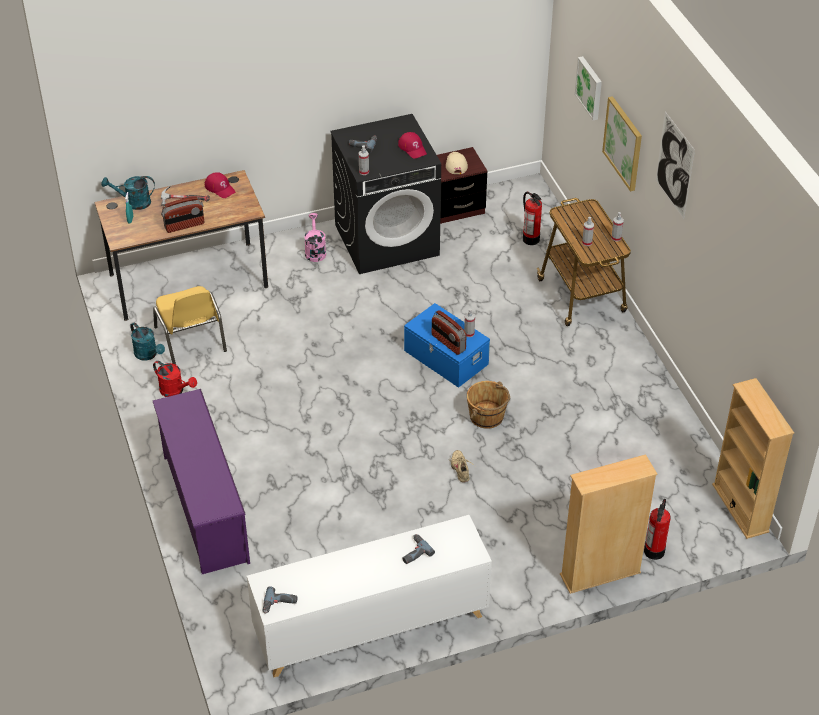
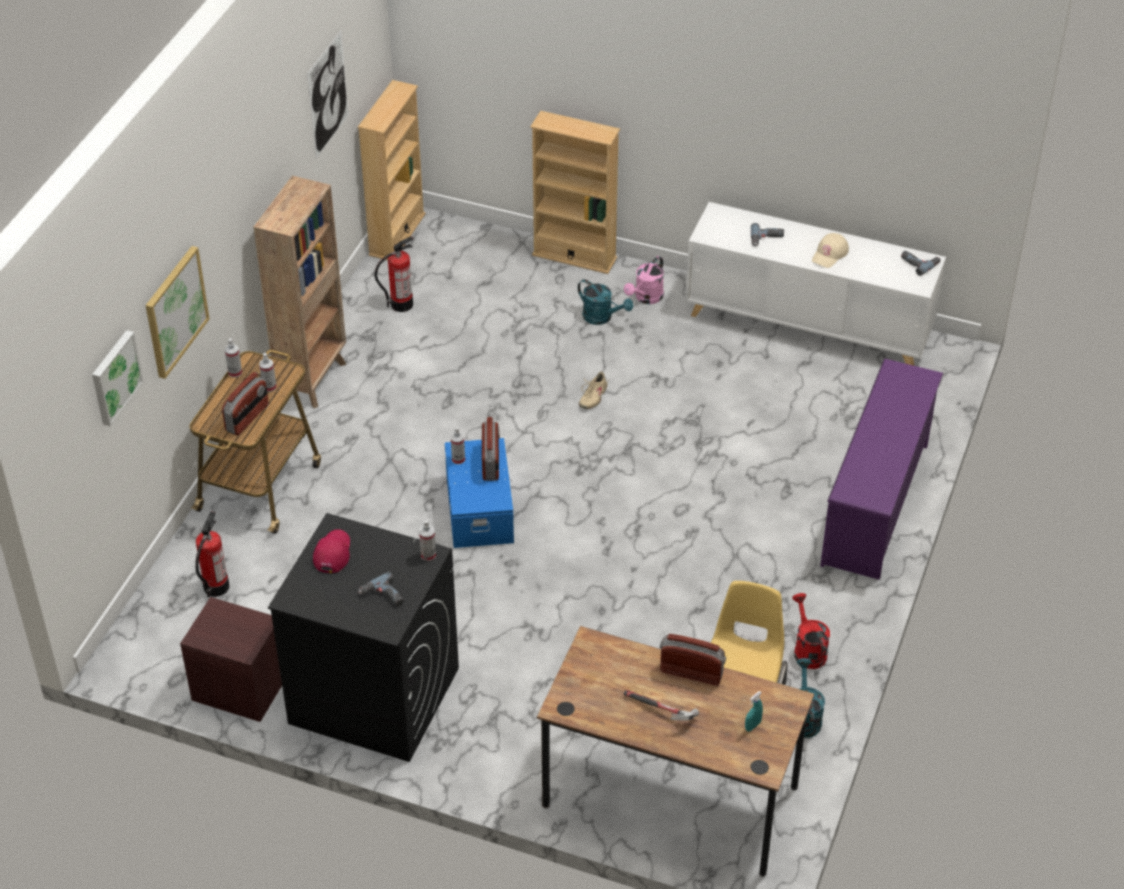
camera: 140 degrees left, 0 degrees up
turquoise watering can [101,176,155,210] -> turquoise watering can moved to [578,279,633,325]
red cap [204,172,236,198] -> none
pink watering can [304,213,326,262] -> pink watering can moved to [624,256,664,304]
beige cap [446,152,468,174] -> beige cap moved to [812,233,849,268]
brown bucket [467,381,510,429] -> none
fire extinguisher [644,499,671,560] -> fire extinguisher moved to [375,236,413,312]
picture [656,112,695,219] -> picture moved to [307,31,349,159]
none -> radio [222,372,269,436]
none -> brown bookcase [254,176,346,408]

